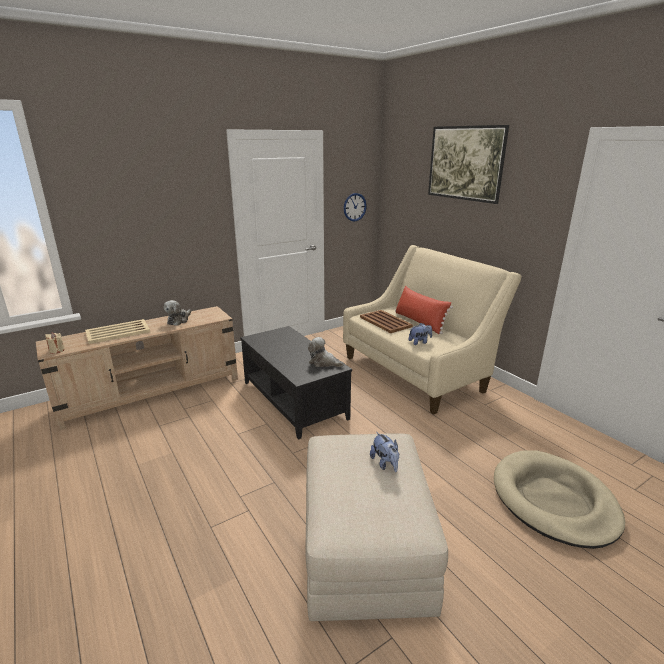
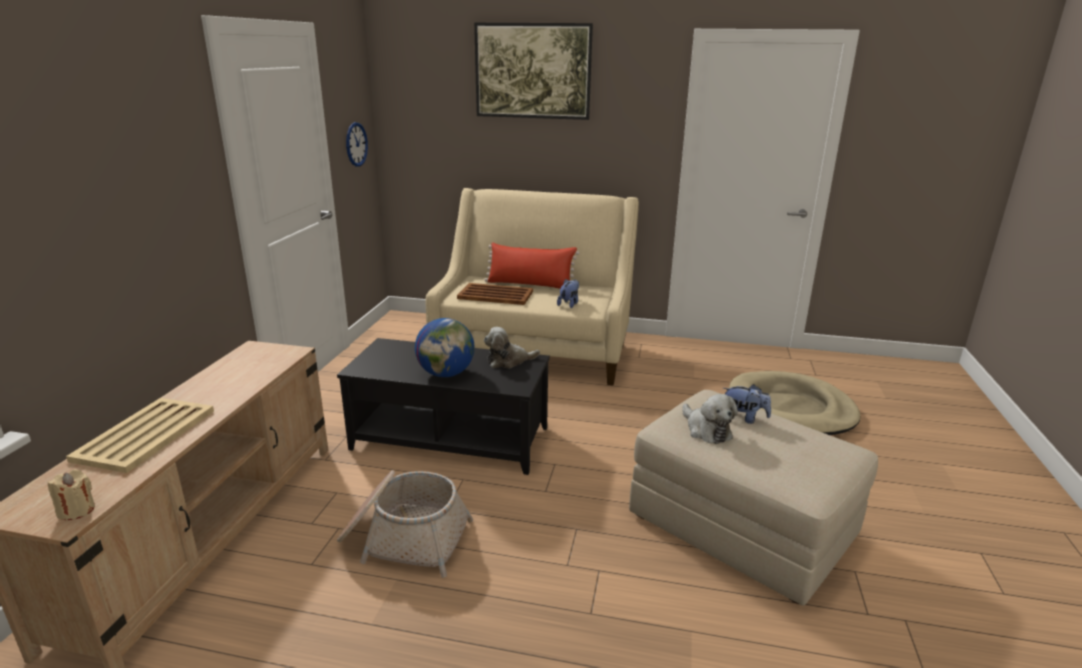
camera: 45 degrees left, 0 degrees up
plush toy [164,300,191,326] -> plush toy moved to [683,394,738,444]
none -> basket [337,470,474,578]
none -> globe [415,318,474,377]

